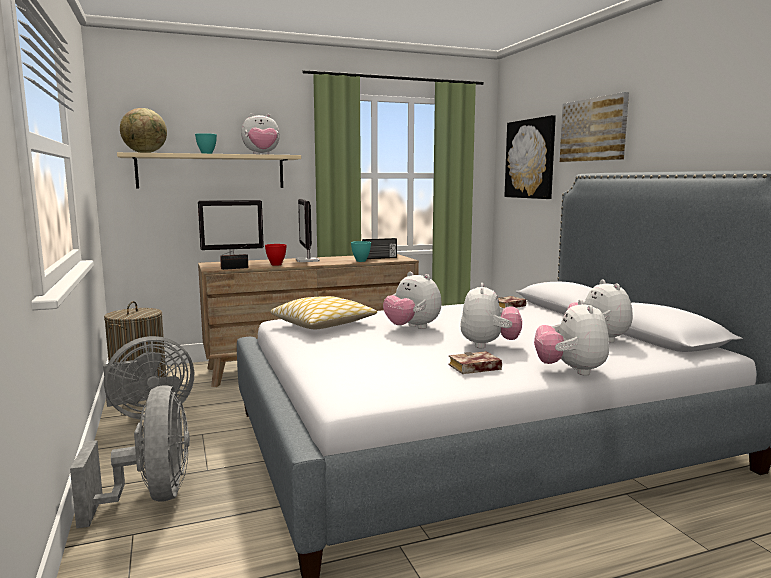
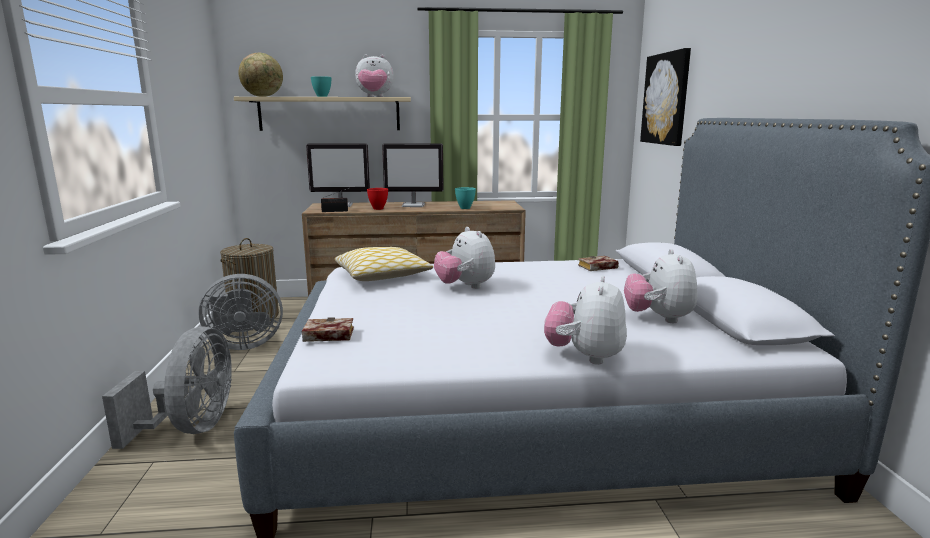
camera: 15 degrees right, 5 degrees up
monitor [296,199,320,262] -> monitor turned 90 degrees counterclockwise [382,143,443,207]
radio [362,238,397,259] -> none
book [449,351,502,374] -> book moved to [302,317,354,342]
plush toy [460,283,522,348] -> none
picture [560,92,629,162] -> none

